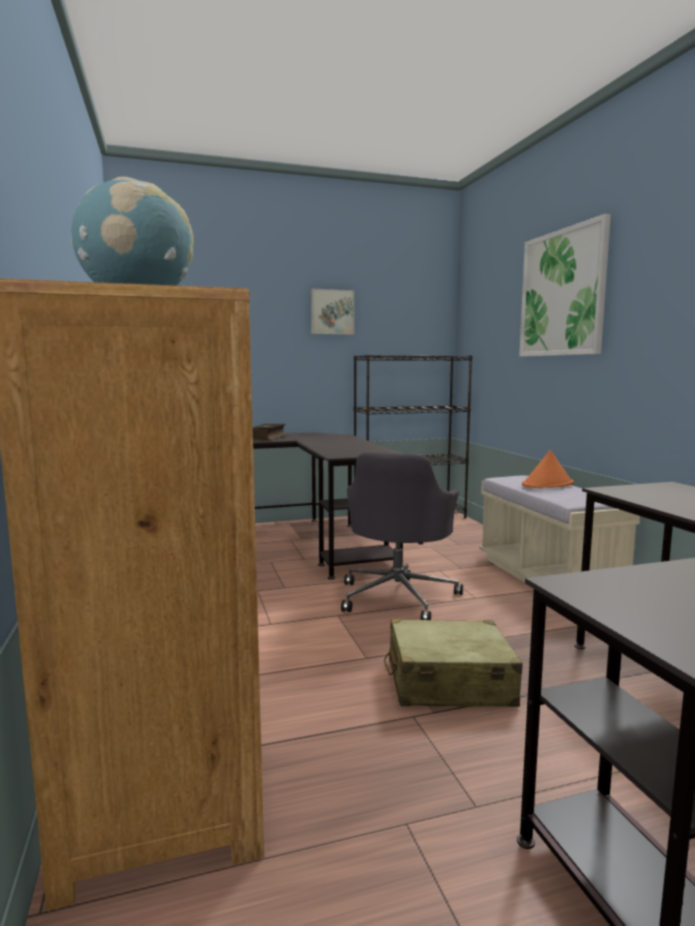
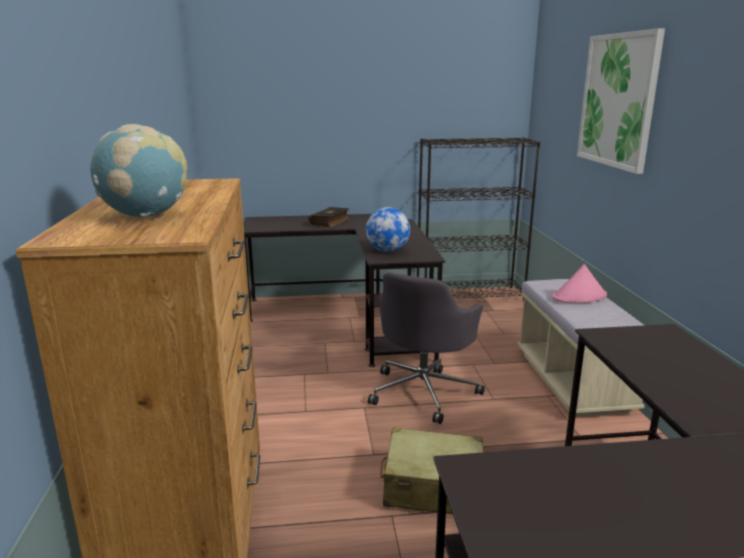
camera: 10 degrees right, 10 degrees up
picture [311,289,354,335] -> none
orange hat [522,450,574,488] -> pink hat [553,264,607,303]
none -> globe [366,207,410,252]

